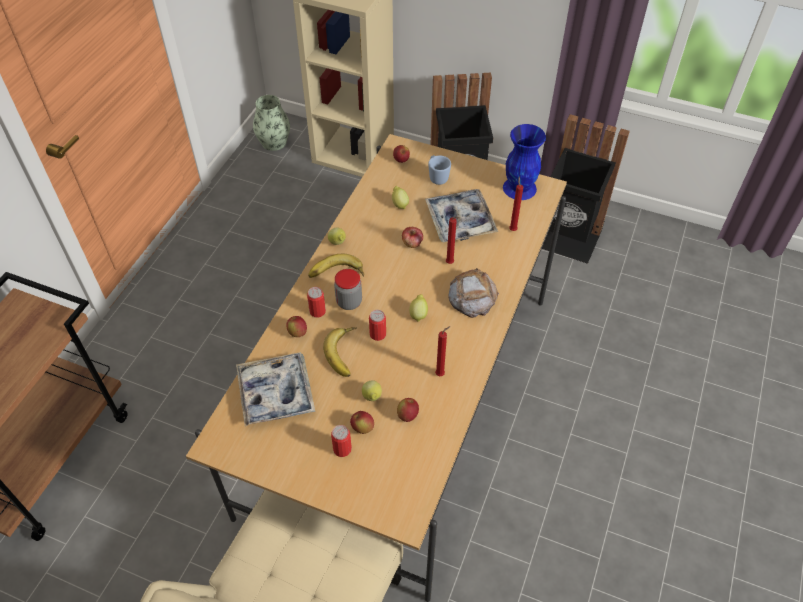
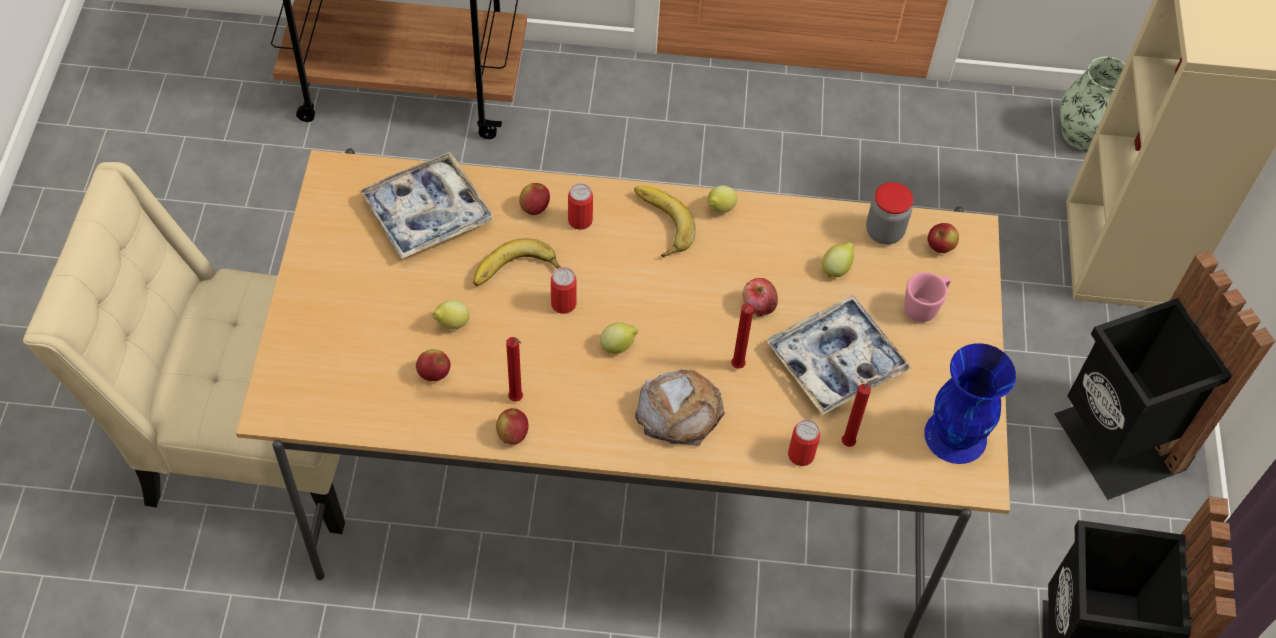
camera: 70 degrees right, 5 degrees up
can [331,425,352,457] -> can moved to [788,420,820,466]
jar [334,269,362,310] -> jar moved to [866,182,913,244]
apple [350,411,374,434] -> apple moved to [496,408,529,444]
blue mug [428,155,451,185] -> pink mug [904,272,951,322]

